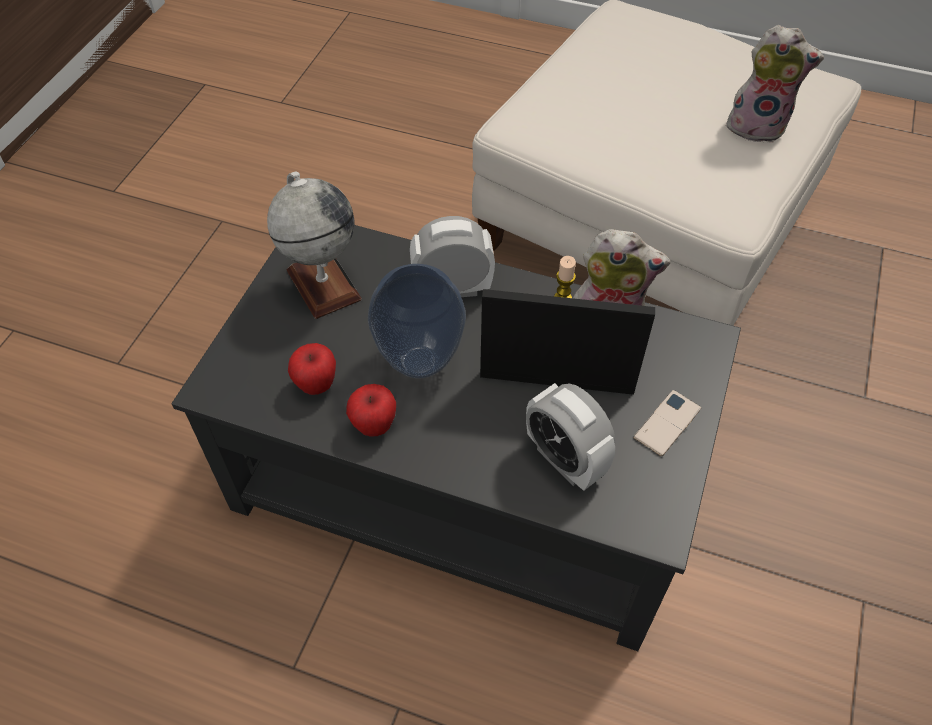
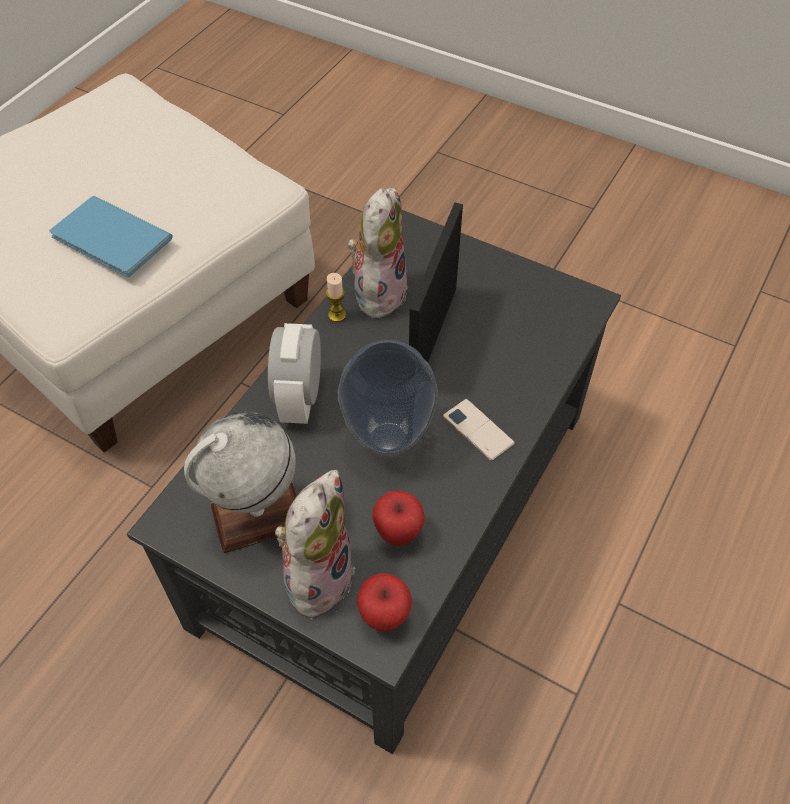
camera: 80 degrees left, 0 degrees up
apple [346,384,396,437] -> apple moved to [357,573,412,632]
alarm clock [526,383,615,491] -> none
phone [633,390,701,456] -> phone moved to [443,399,515,461]
plush toy [727,25,824,143] -> plush toy moved to [275,470,355,625]
none -> blue book [49,196,173,277]

